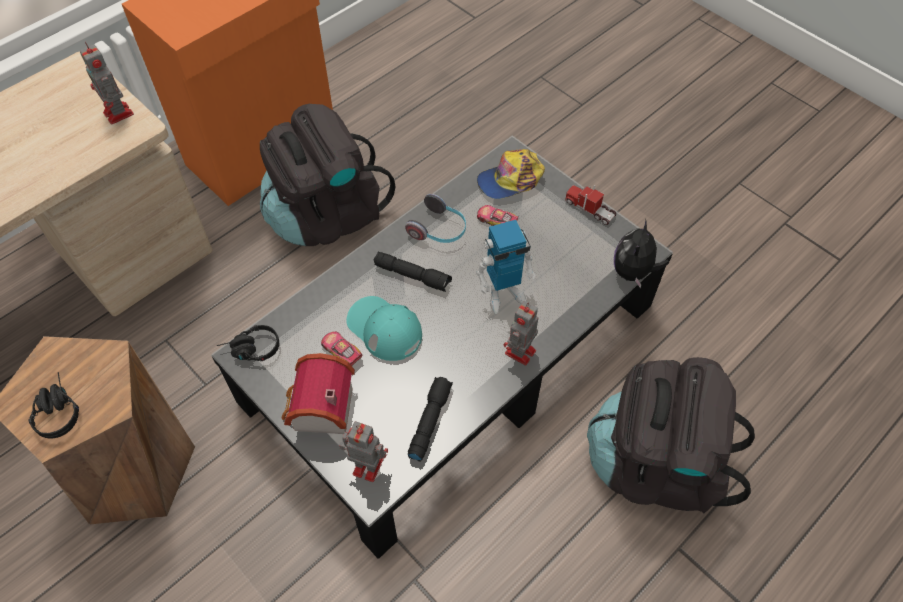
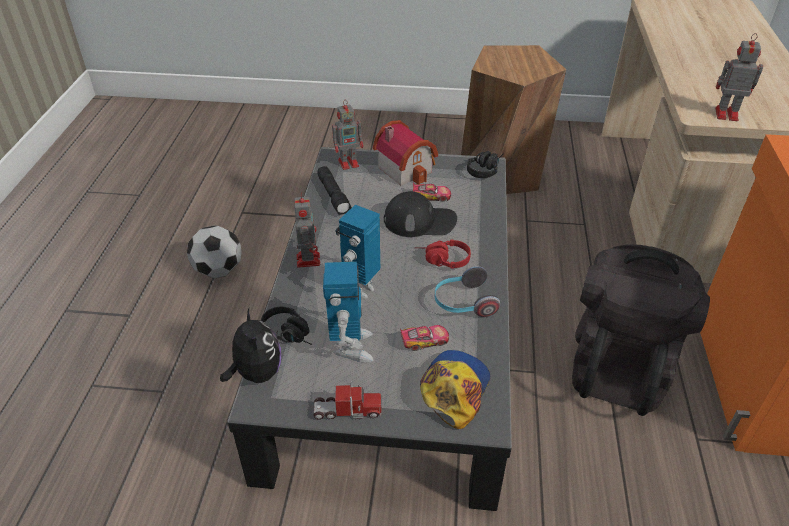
camera: 140 degrees right, 15 degrees down
black headphones [29,372,79,438] -> black headphones moved to [261,307,312,345]
turquoise cap [346,296,422,361] -> black cap [384,191,457,237]
black flashlight [374,252,452,292] -> red headphones [414,240,471,269]
black backpack [587,357,755,513] -> none
none -> football [187,225,242,278]
none -> toy robot [323,262,374,362]

